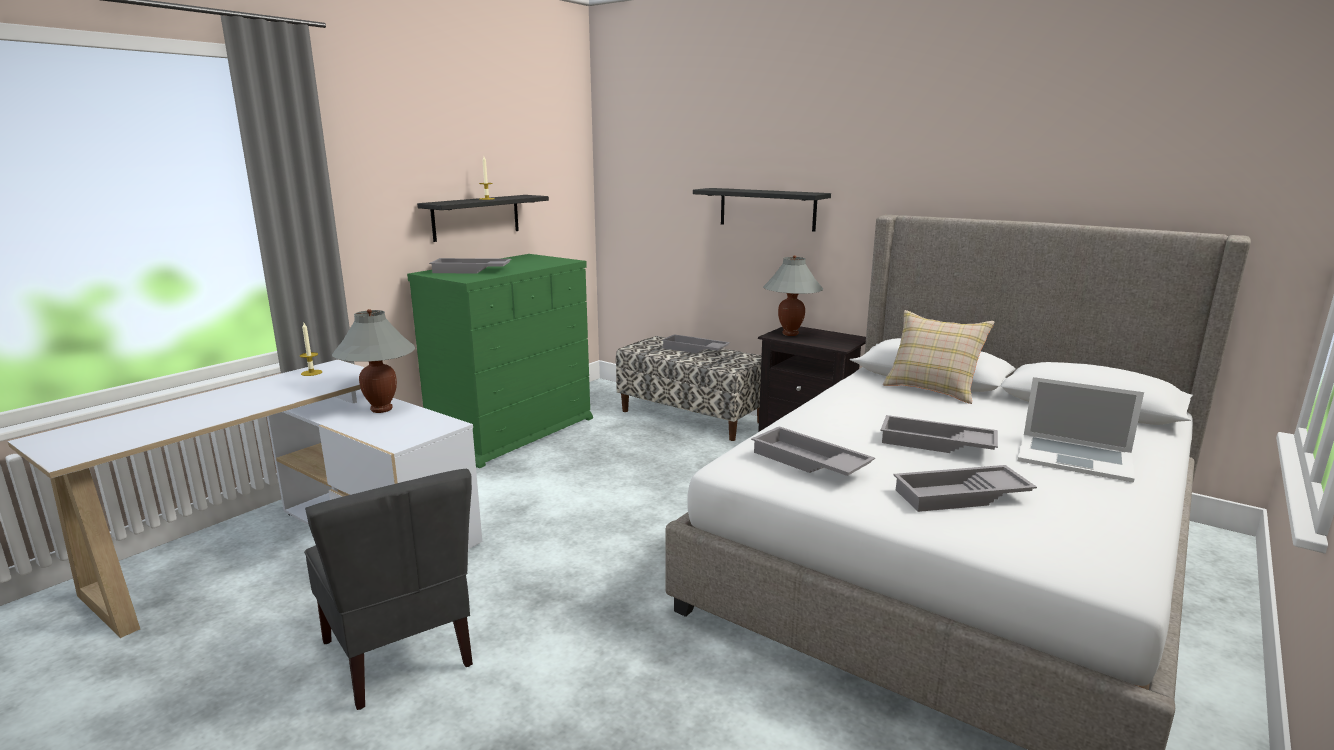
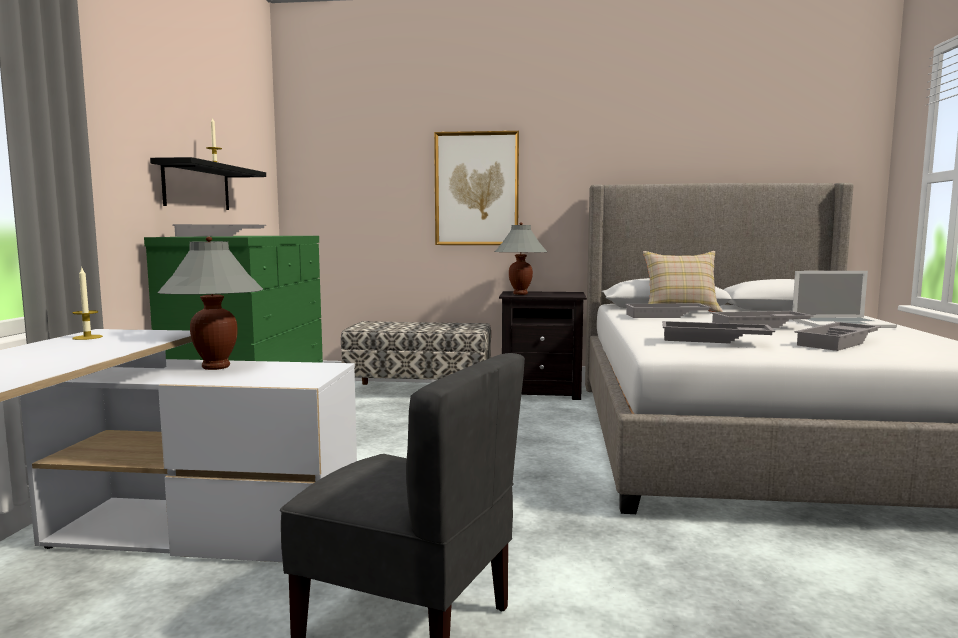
camera: 30 degrees left, 10 degrees down
grey tray [661,334,730,354] -> grey tray moved to [625,304,712,318]
black shelf [693,188,831,232] -> picture [434,131,519,245]

